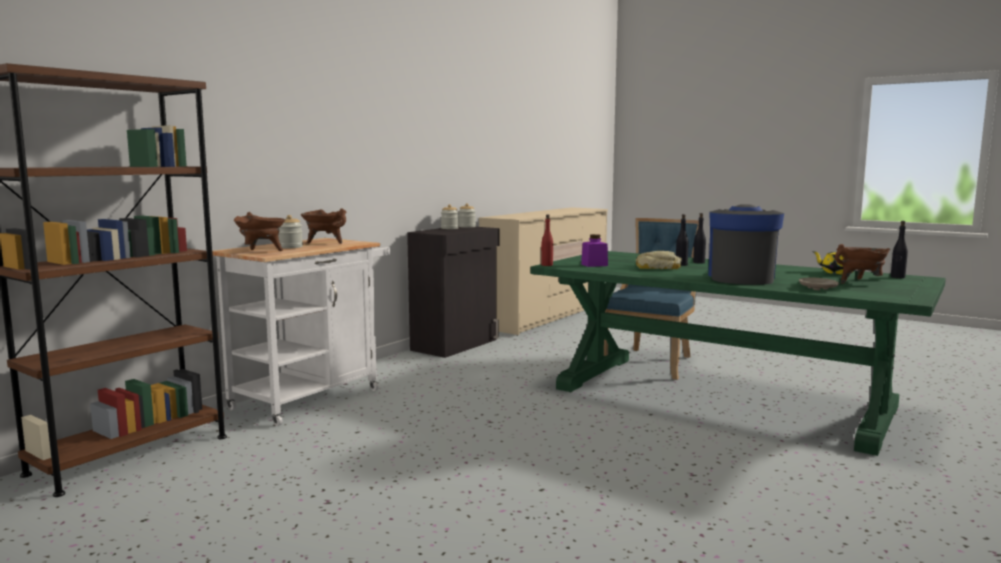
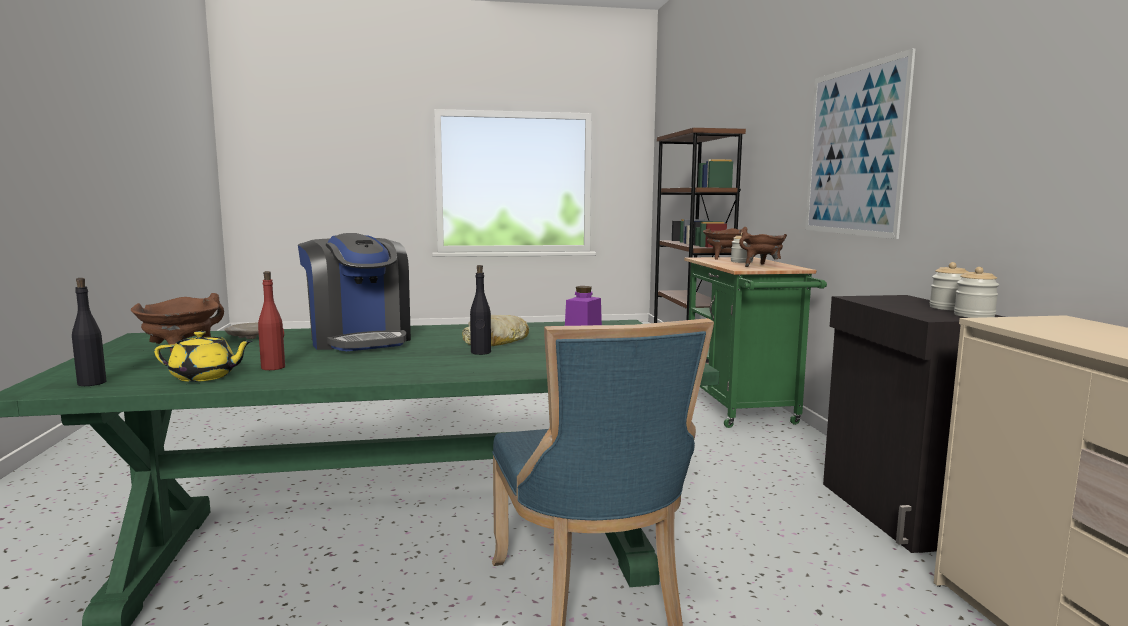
camera: 135 degrees right, 0 degrees up
white cart [212,238,391,426] -> green cart [684,257,827,428]
red bottle [541,214,553,266] -> red bottle moved to [258,271,285,370]
black bottle [693,213,706,264] -> none
none -> picture [805,48,915,239]

